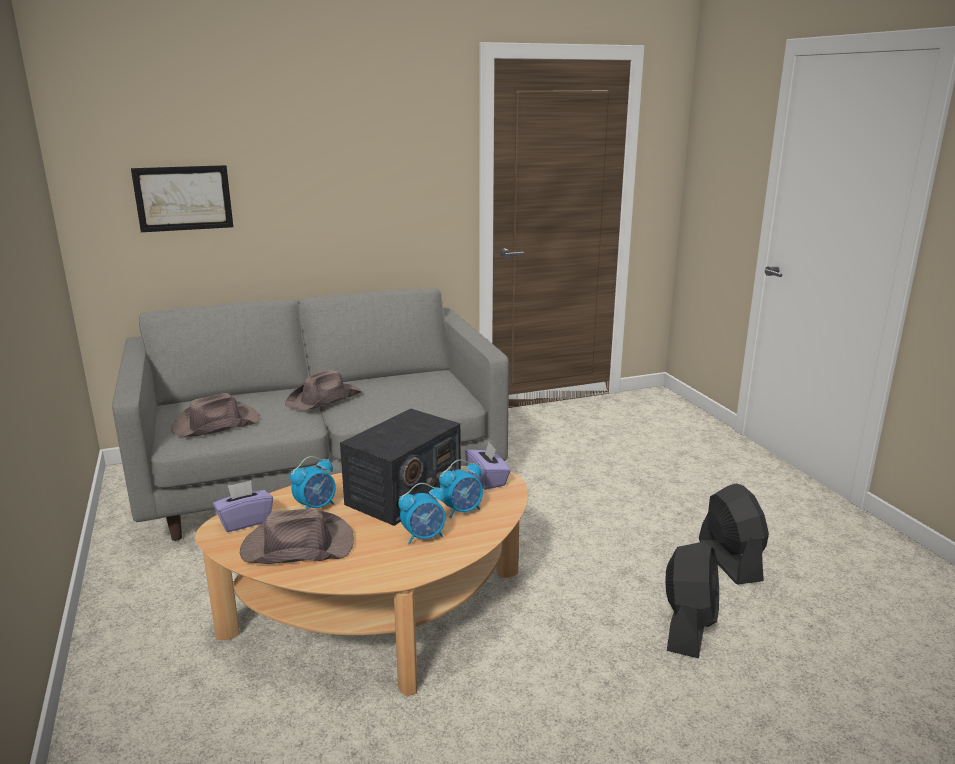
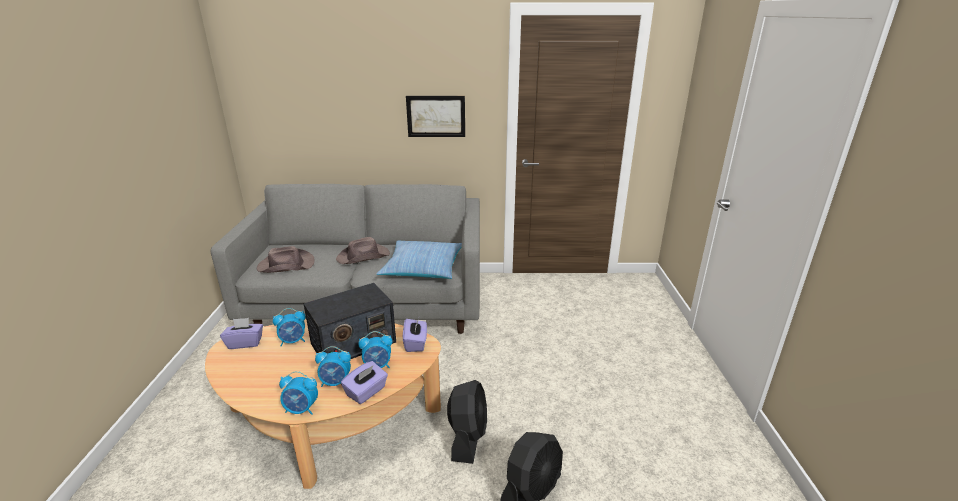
camera: 20 degrees right, 5 degrees up
picture [131,165,233,232] -> picture moved to [406,96,465,137]
brown hat [240,508,354,564] -> none
black fan [699,483,769,585] -> black fan moved to [447,380,487,464]
none -> alarm clock [279,371,318,415]
none -> purple tissue box [341,361,388,404]
none -> pillow [376,240,462,279]

